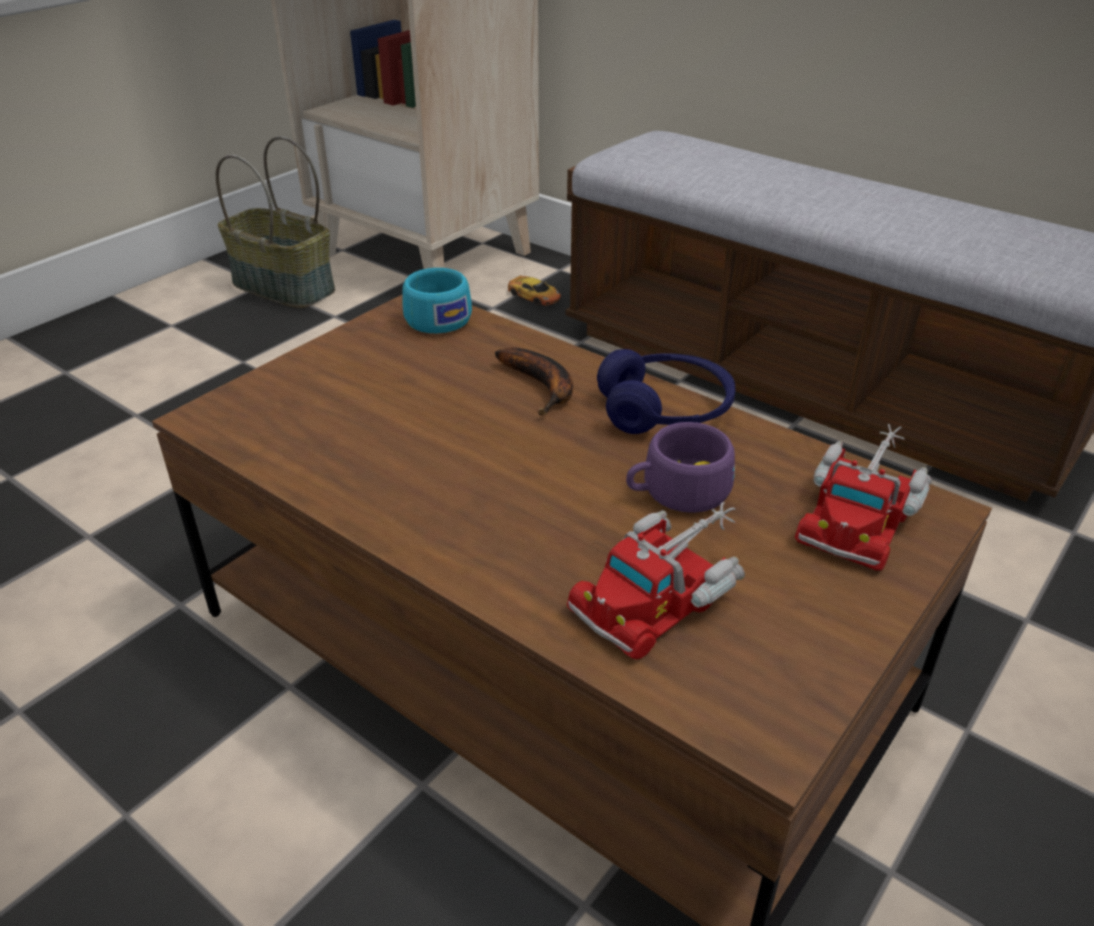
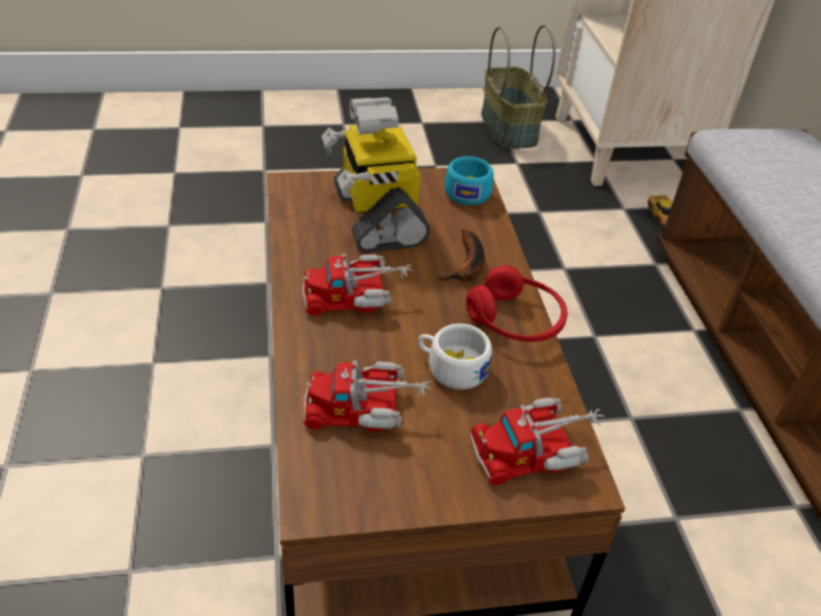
camera: 40 degrees right, 5 degrees up
blue headphones [597,349,736,434] -> red headphones [466,265,568,342]
purple cup [626,422,735,513] -> white cup [418,323,492,390]
none -> toy truck [302,254,413,316]
none -> toy robot [322,97,430,253]

